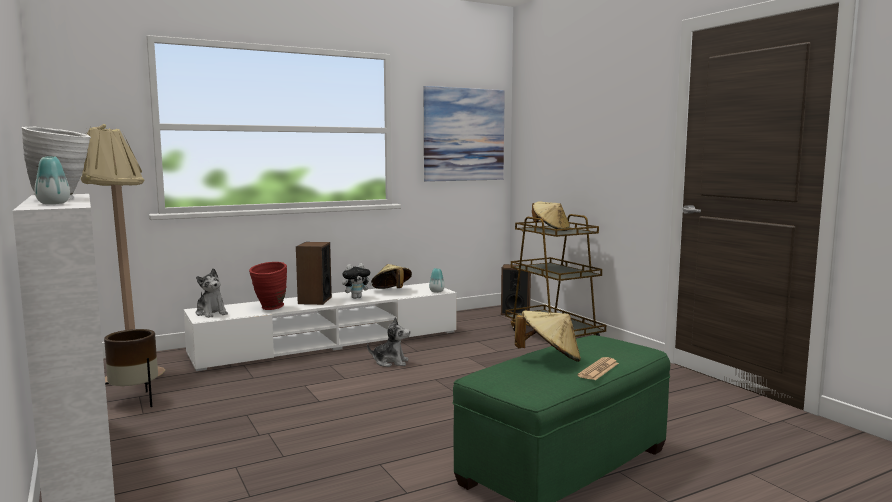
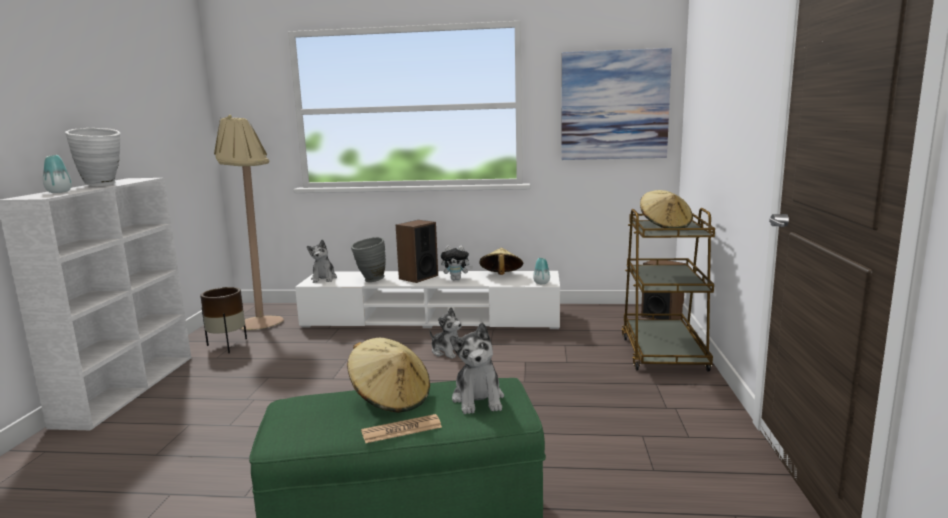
camera: 35 degrees right, 5 degrees up
red vase [249,262,287,310] -> grey vase [351,237,386,282]
none -> plush toy [450,323,504,414]

